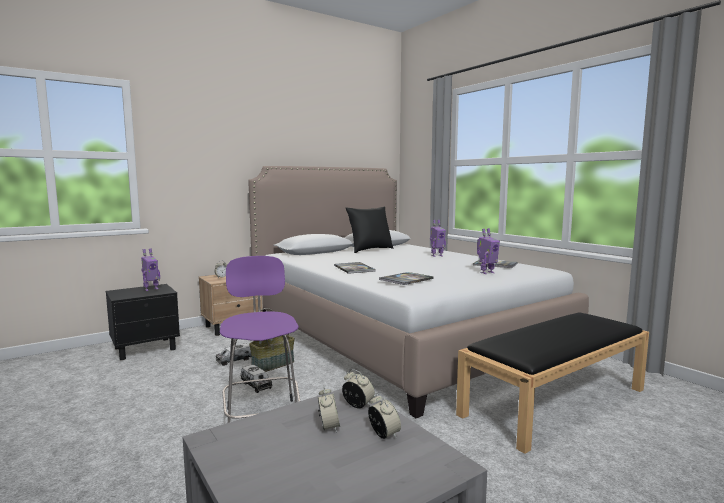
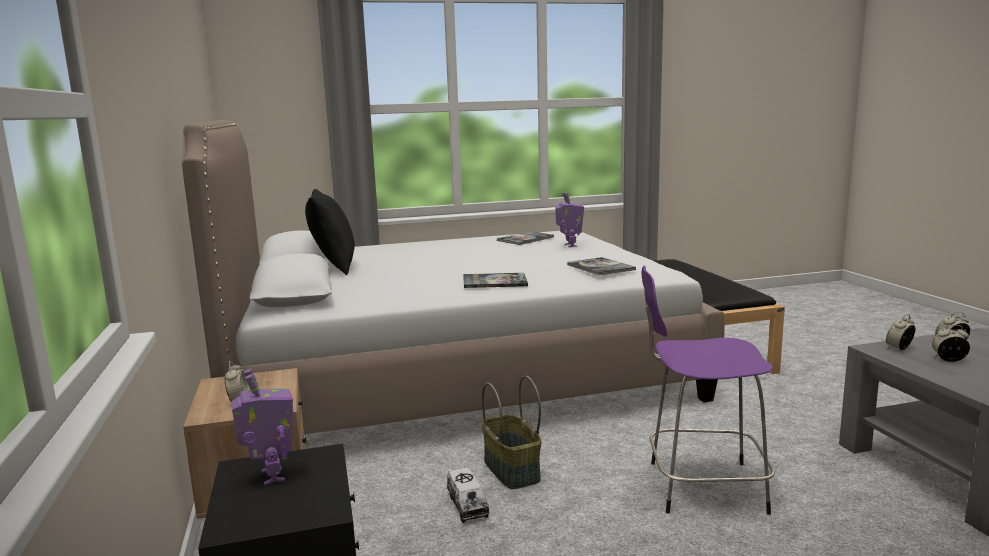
camera: 70 degrees left, 5 degrees up
toy truck [241,365,272,393] -> none
toy robot [430,220,446,257] -> none

